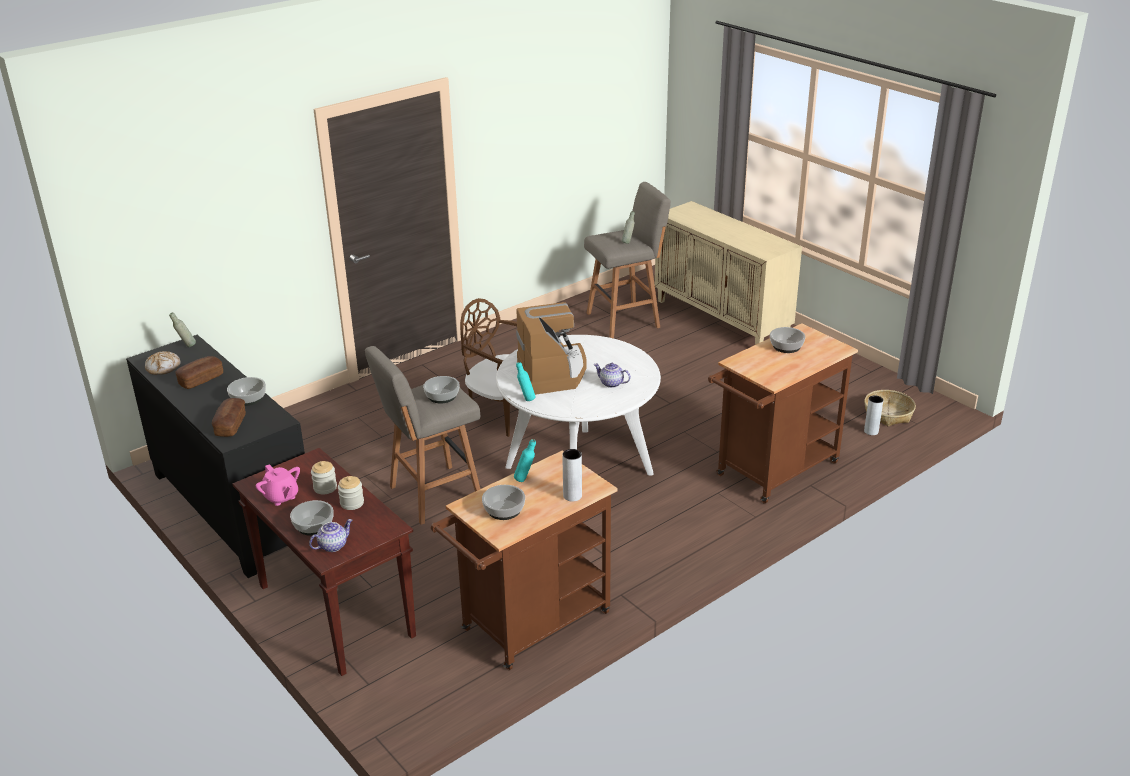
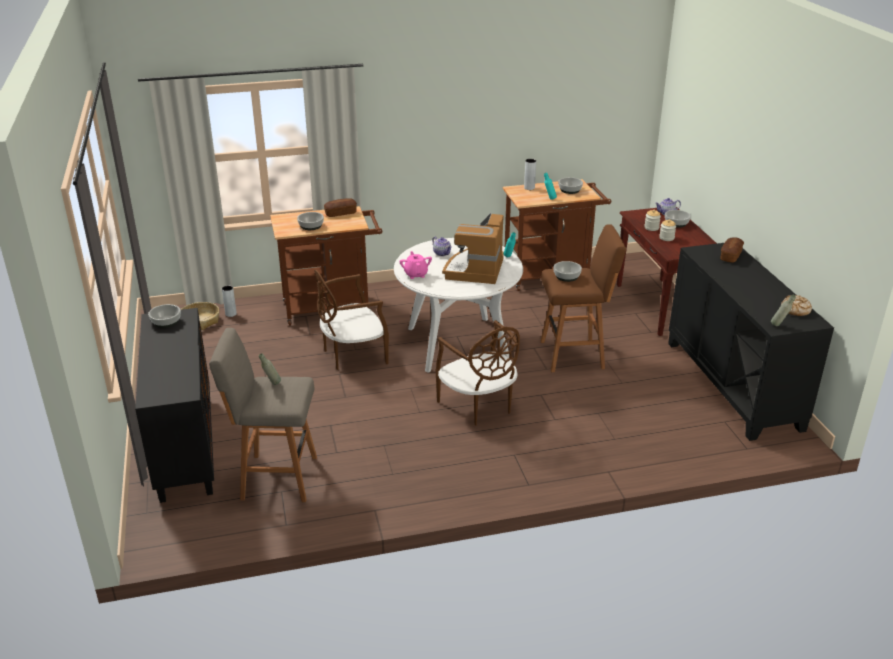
camera: 155 degrees left, 0 degrees up
bread [176,356,223,389] -> bread moved to [324,198,357,217]
bowl [227,377,266,406] -> bowl moved to [148,304,181,328]
pink teapot [256,464,300,506] -> pink teapot moved to [399,251,432,279]
grey stool [365,346,480,525] -> brown stool [541,224,626,372]
beige cabinet [655,201,802,345] -> black cabinet [135,308,214,503]
none -> brown chair [314,270,389,370]

